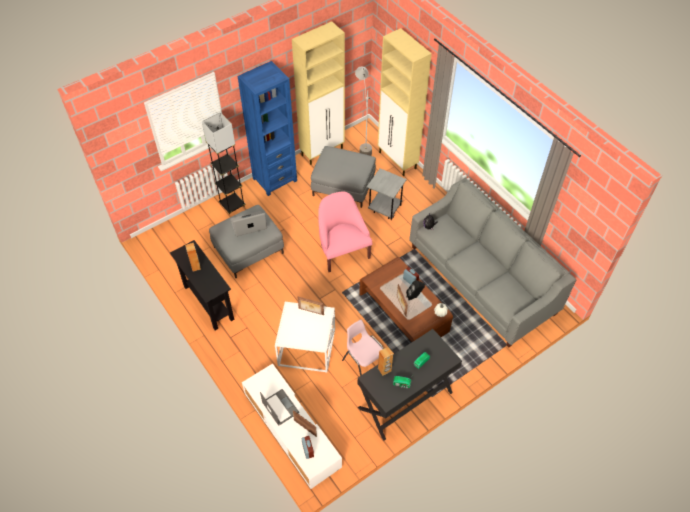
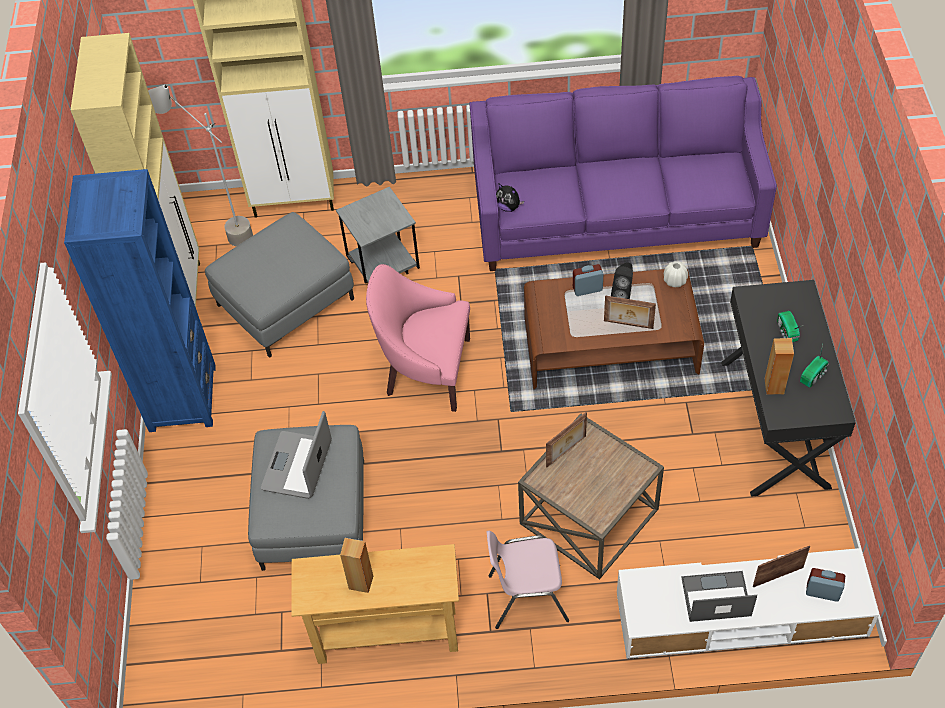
camera: 55 degrees left, 0 degrees up
black console table [170,240,234,330] -> beige console table [291,544,459,664]
grey floor lamp [202,112,246,214] -> none
white side table [275,302,335,372] -> brown side table [518,414,664,579]
pink chair [342,320,384,376] -> pink chair moved to [487,531,569,629]
grey sofa [409,178,577,348] -> purple sofa [469,76,777,271]

